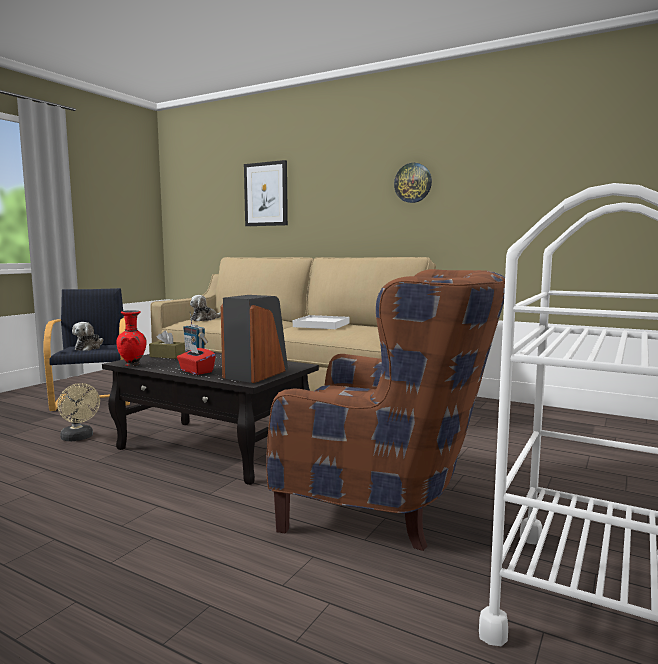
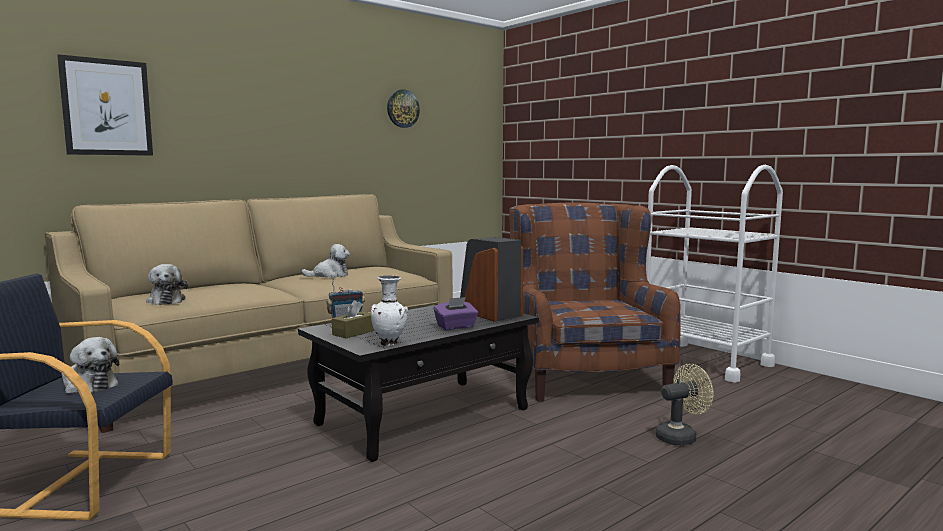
camera: 70 degrees left, 0 degrees up
beige fan [57,383,100,441] -> beige fan moved to [655,364,713,445]
red vase [116,310,147,366] -> white vase [371,275,408,347]
red tissue box [177,343,216,375] -> purple tissue box [434,297,478,330]
brown armchair [266,269,505,551] -> brown armchair turned 45 degrees counterclockwise [509,202,680,402]
white tray [293,315,349,329] -> plush toy [301,244,350,278]
wall clock [394,163,432,203] -> wall clock moved to [387,89,420,128]

